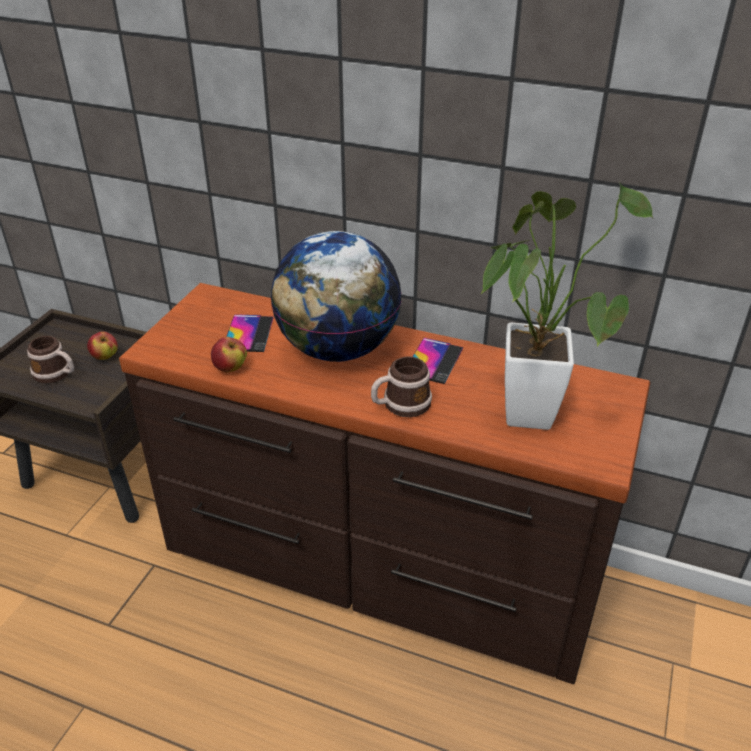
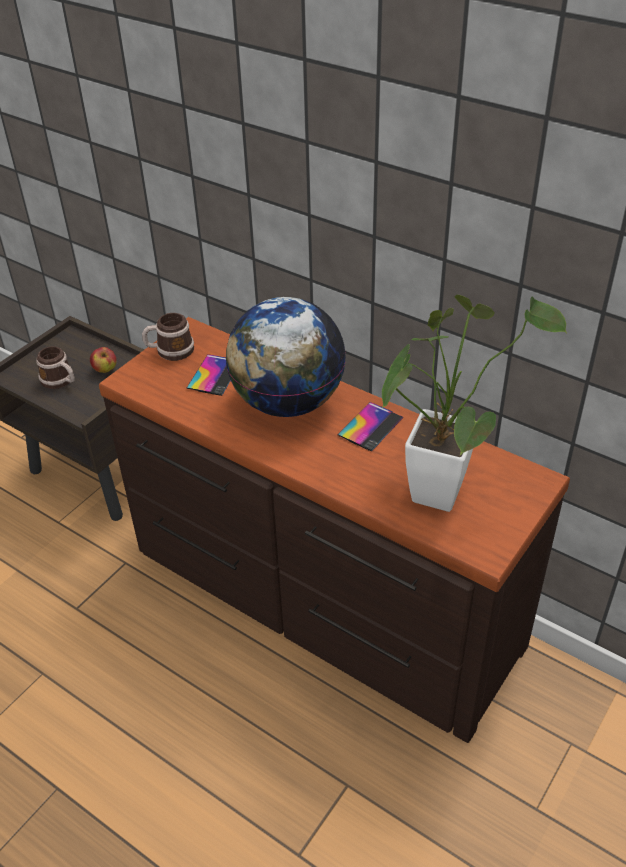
camera: 15 degrees right, 5 degrees up
apple [211,337,247,372] -> none
mug [371,356,432,417] -> mug moved to [142,313,194,361]

